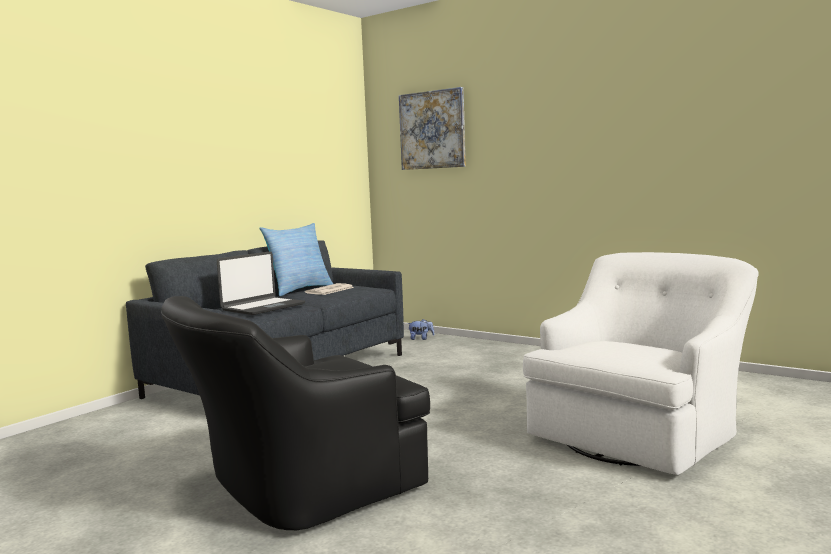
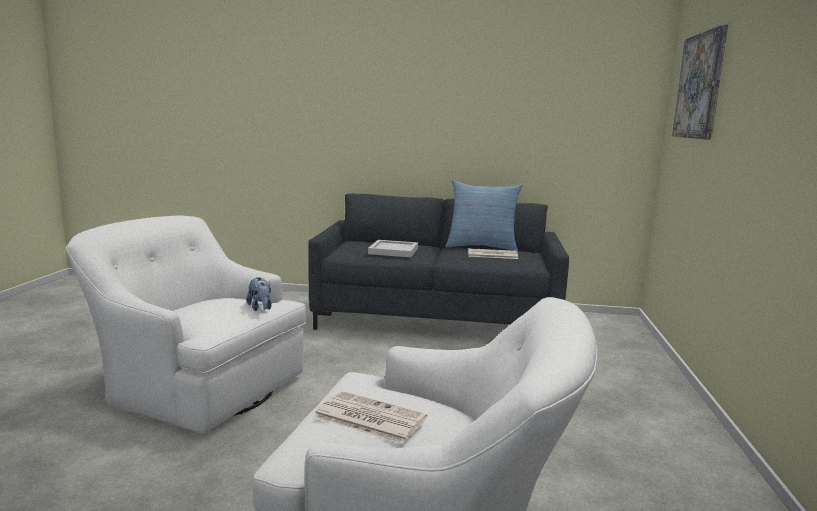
camera: 60 degrees right, 5 degrees up
black armchair [161,296,430,531] -> white armchair [66,215,306,433]
laptop [217,251,305,315] -> white tray [368,240,418,257]
plush toy [407,319,434,340] -> plush toy moved to [246,277,272,311]
none -> newspaper [313,391,428,444]

